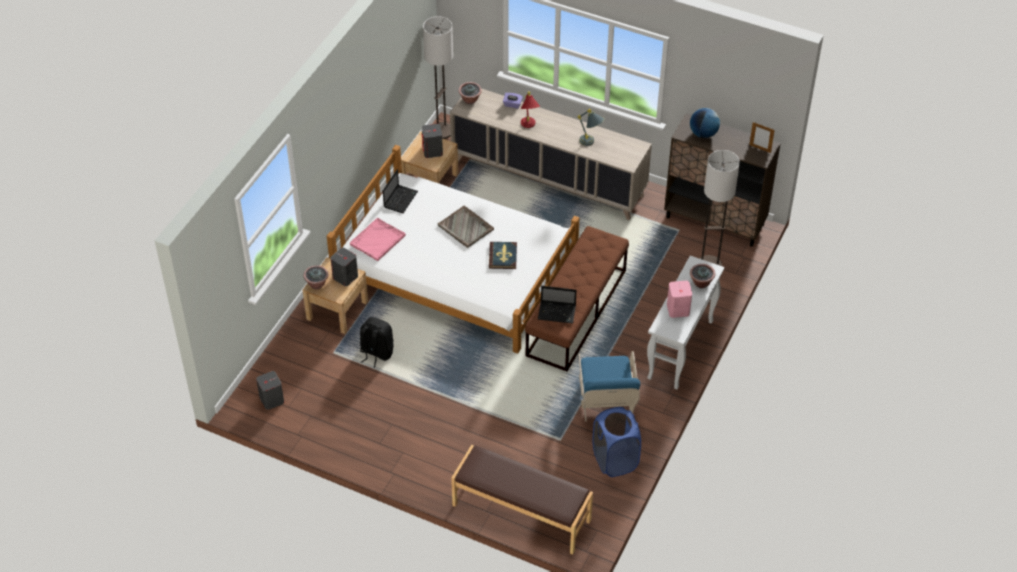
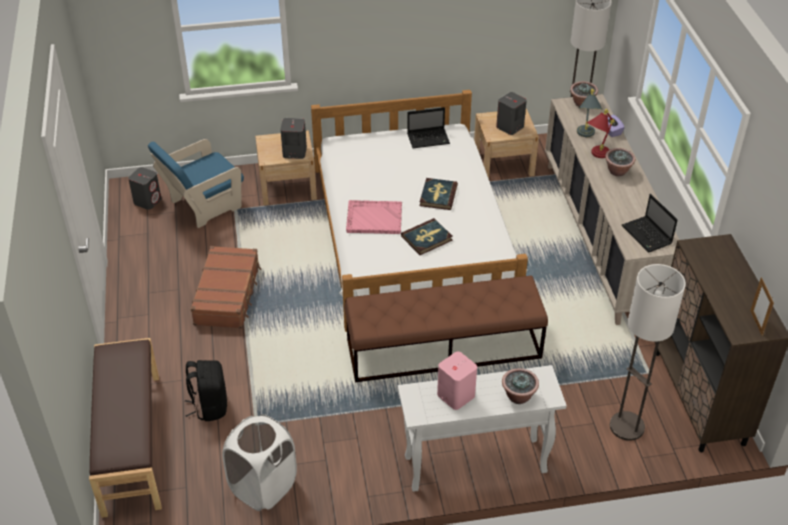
camera: 55 degrees right, 5 degrees down
potted plant [303,265,329,289] -> potted plant moved to [605,148,635,176]
pink tray [350,218,406,261] -> pink tray moved to [346,200,402,234]
black backpack [360,317,394,368] -> black backpack moved to [185,360,227,421]
grey tray [438,206,494,248] -> book [420,178,458,210]
laptop [538,286,577,324] -> laptop moved to [622,194,677,252]
grey table lamp [578,109,605,146] -> grey table lamp moved to [577,89,602,137]
blue armchair [579,351,640,422] -> blue armchair moved to [148,139,244,228]
blue laundry basket [592,407,641,477] -> white laundry basket [222,414,297,511]
globe [690,108,720,138] -> none
none -> brown suitcase [190,246,261,329]

